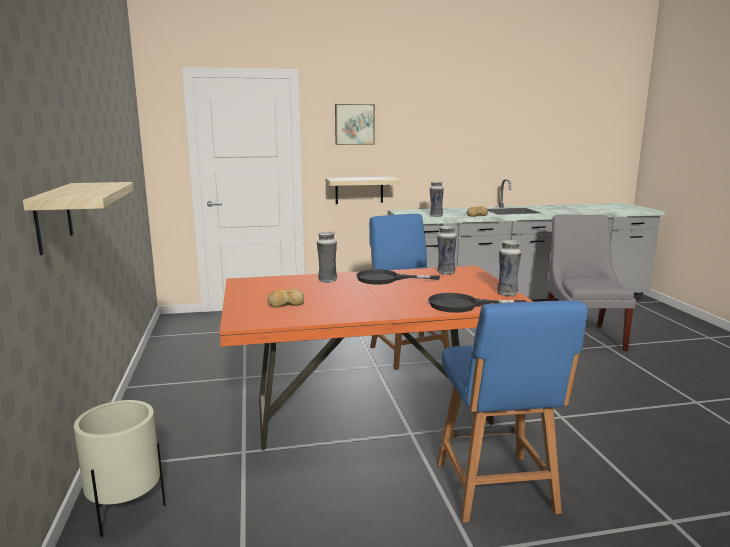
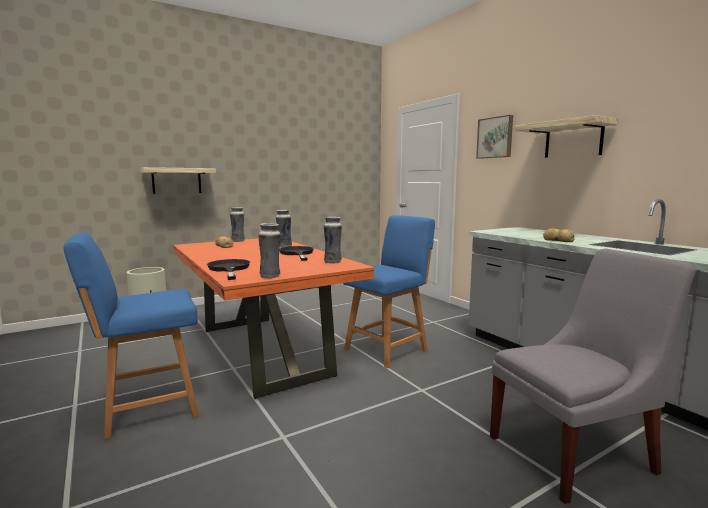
camera: 70 degrees right, 5 degrees down
shelf [326,177,400,204] -> shelf moved to [514,115,619,158]
vase [430,181,444,217] -> vase moved to [230,207,245,242]

